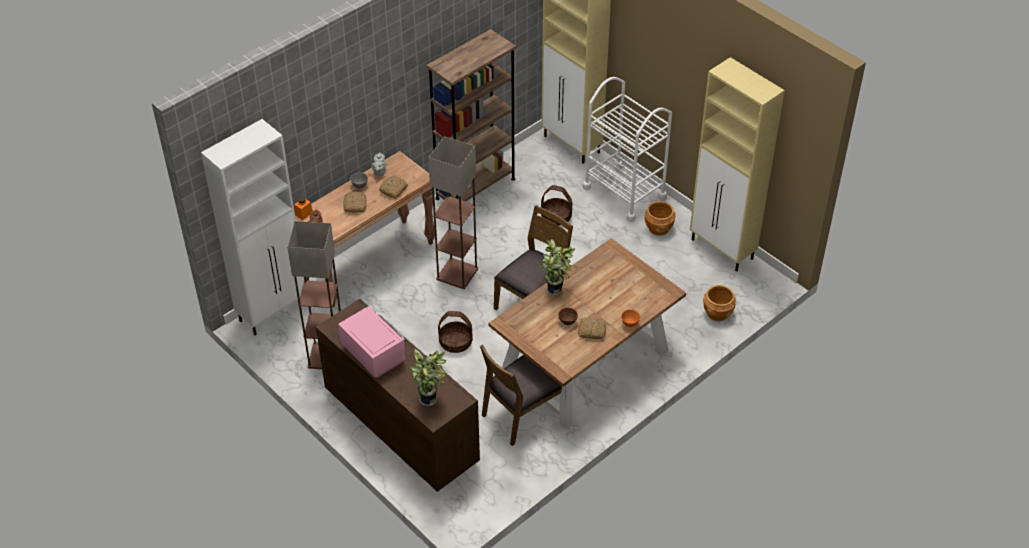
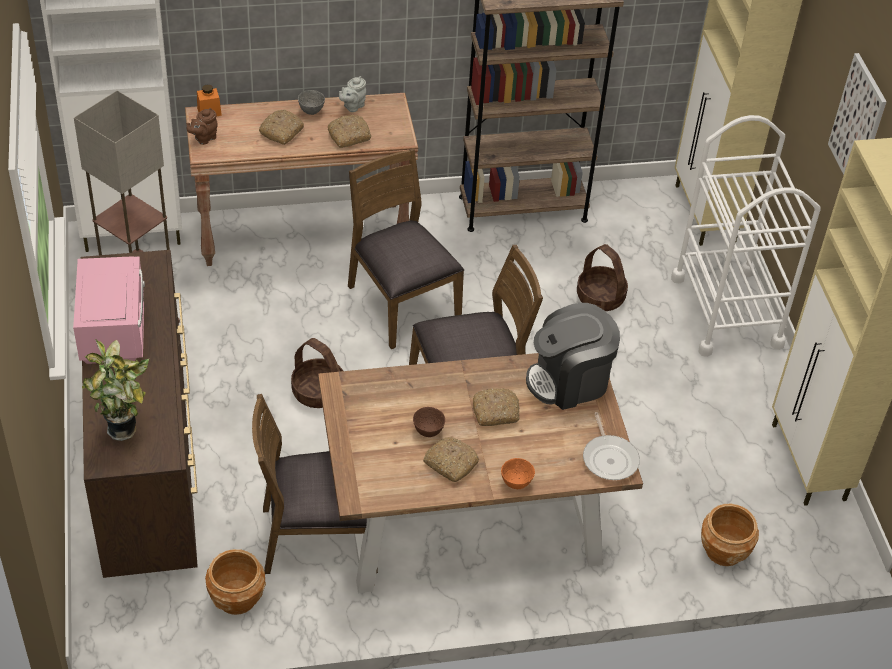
camera: 30 degrees right, 0 degrees up
floor lamp [428,136,478,289] -> brown chair [348,148,464,349]
potted plant [540,239,575,295] -> none
brown planter [644,201,675,236] -> brown planter moved to [205,549,266,615]
none -> bread [473,388,520,426]
none -> coffee machine [526,303,620,410]
none -> frying pan [583,412,640,480]
none -> picture [828,53,887,175]

